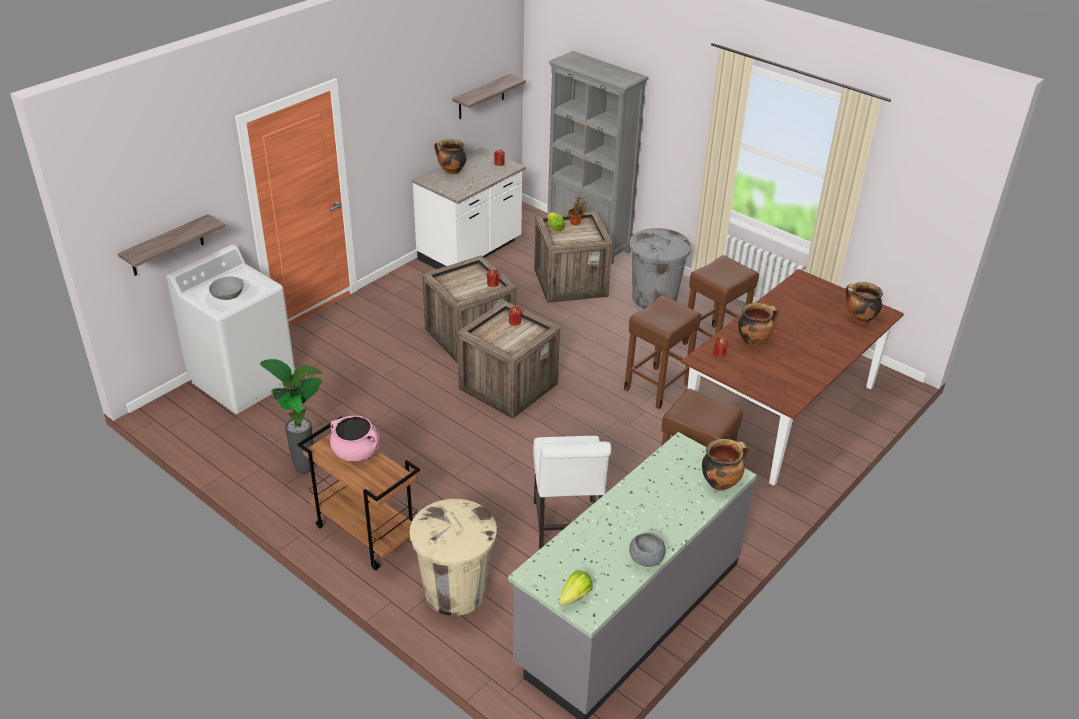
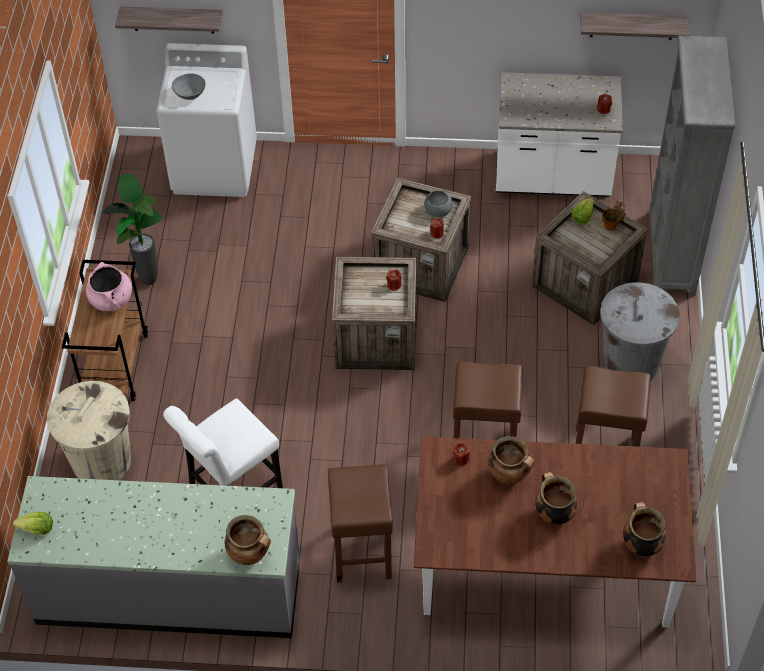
camera: 55 degrees right, 15 degrees up
cooking pot [434,139,467,174] -> cooking pot moved to [535,472,578,525]
grey bowl [629,532,666,567] -> grey bowl moved to [424,190,453,217]

